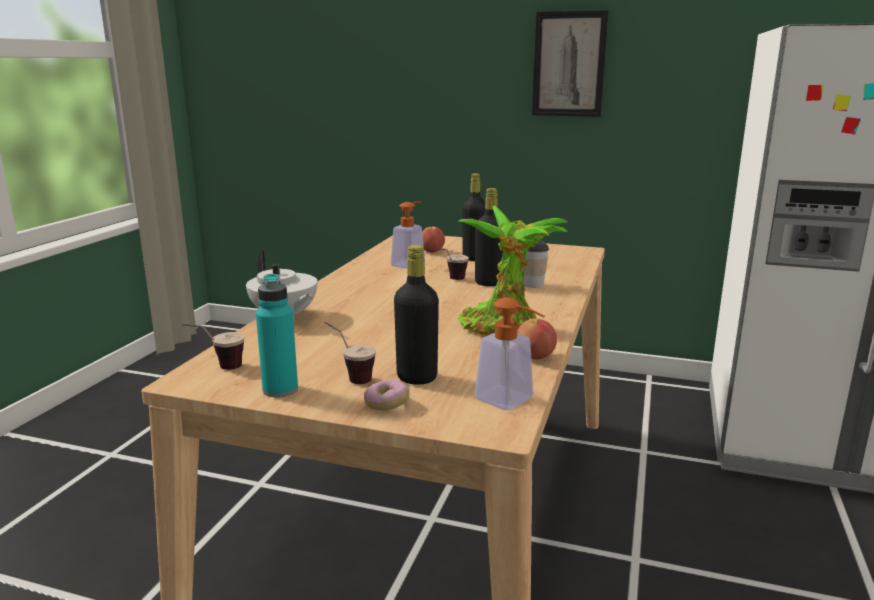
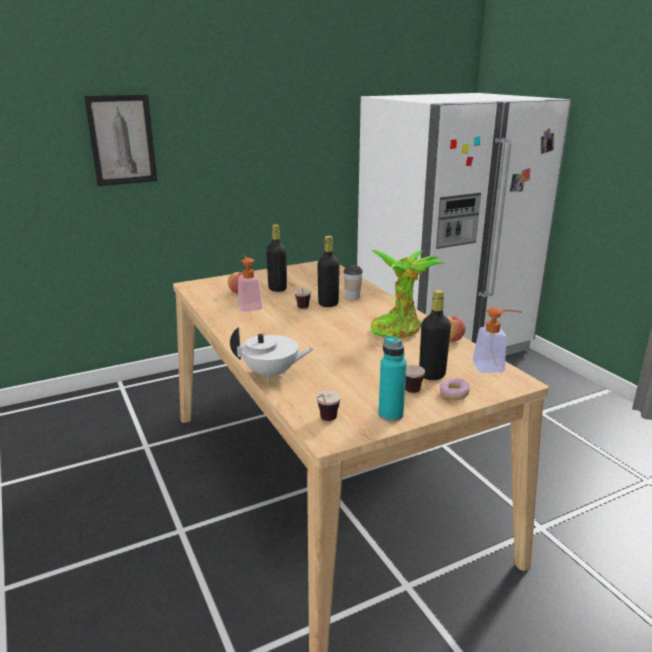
camera: 45 degrees left, 5 degrees up
picture [532,10,609,117] -> picture moved to [84,94,157,186]

